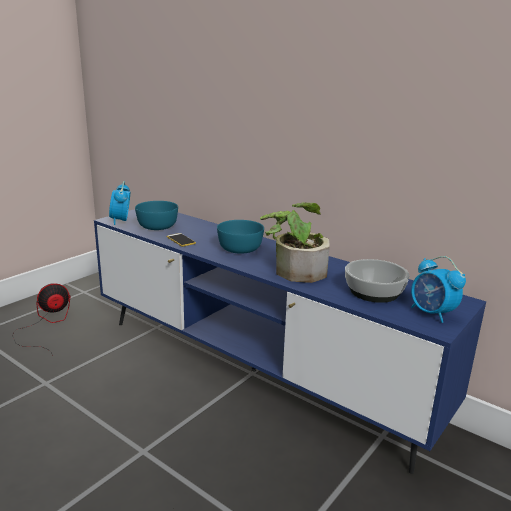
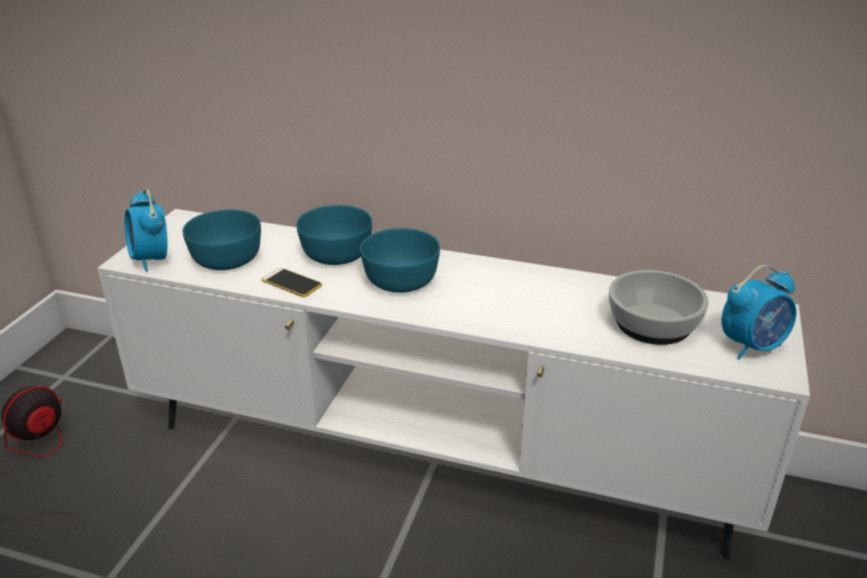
camera: 20 degrees left, 10 degrees up
blue tv stand [94,209,486,474] -> white tv stand [97,209,810,559]
potted plant [260,202,330,283] -> none
alarm clock [411,256,466,323] -> alarm clock turned 60 degrees counterclockwise [722,265,796,360]
none -> turquoise bowl [296,205,372,265]

